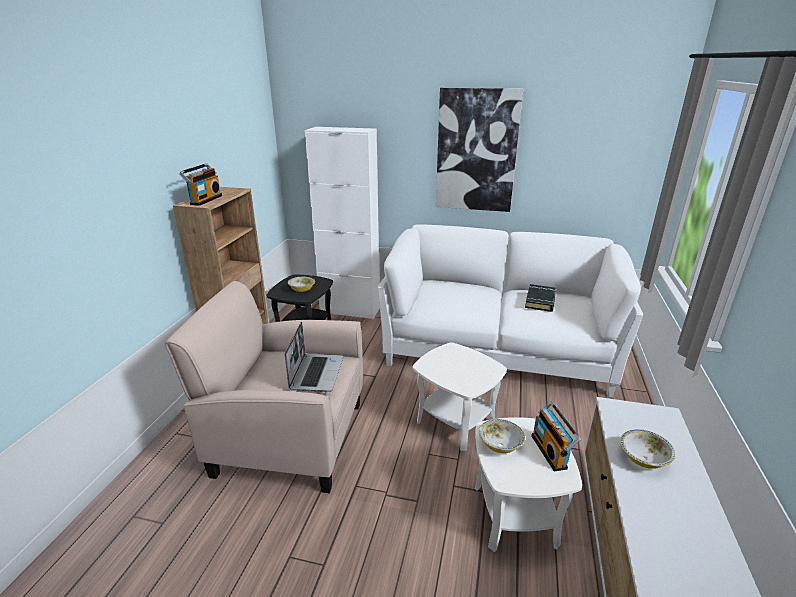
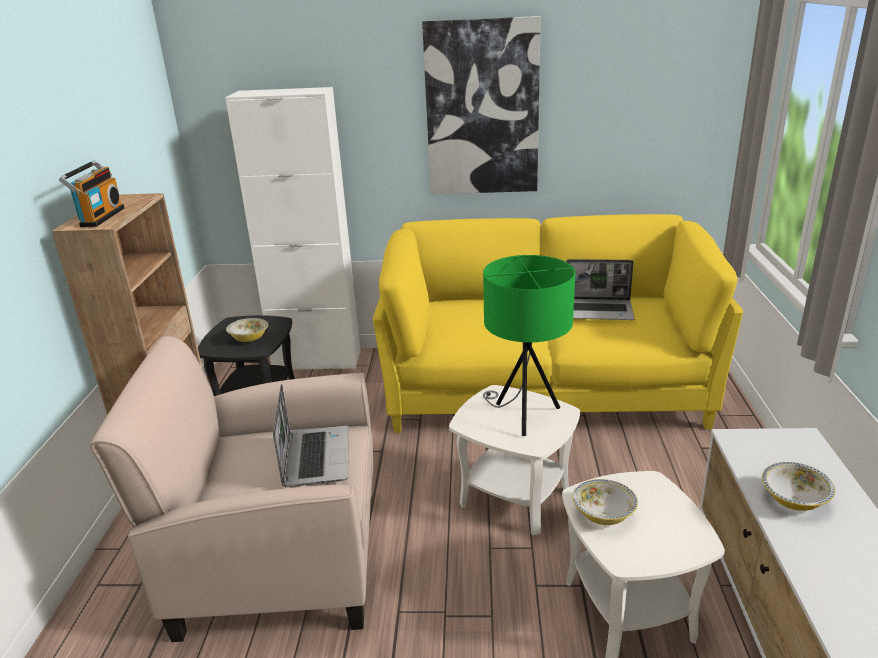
camera: 10 degrees left, 0 degrees up
white sofa [378,224,643,397] -> yellow sofa [373,214,743,433]
black book [525,284,556,312] -> laptop [566,259,635,320]
radio [531,401,581,472] -> none
none -> green table lamp [483,255,575,436]

